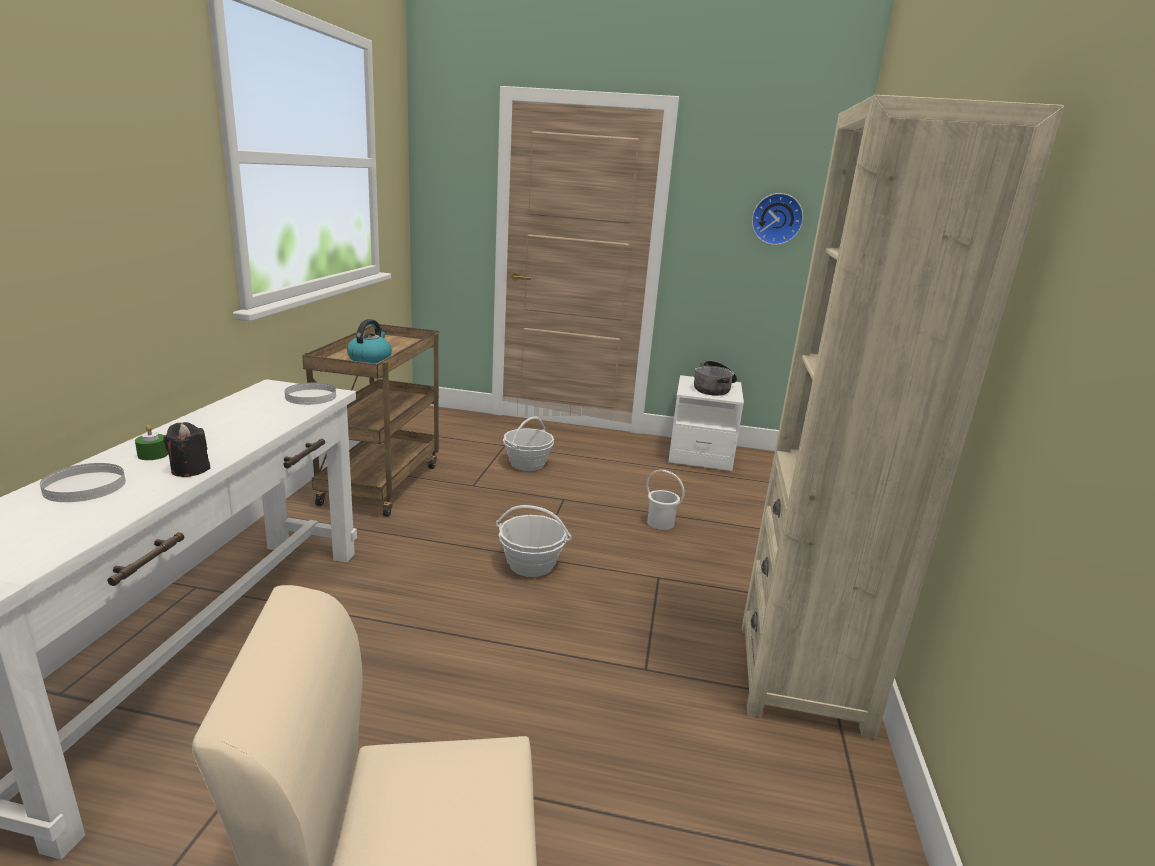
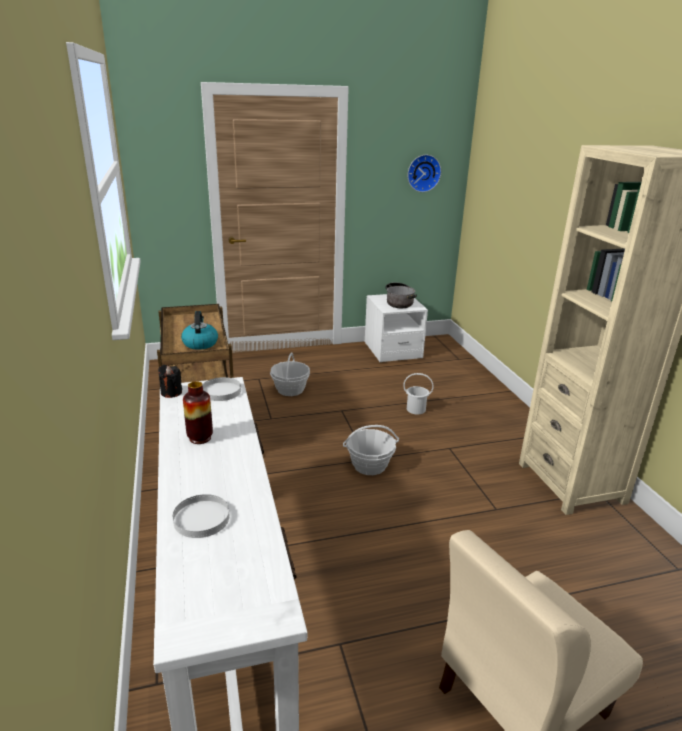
camera: 25 degrees left, 5 degrees up
green candle [135,425,168,460] -> none
black candle [163,422,210,477] -> black candle moved to [158,365,182,398]
none -> vase [183,381,213,444]

